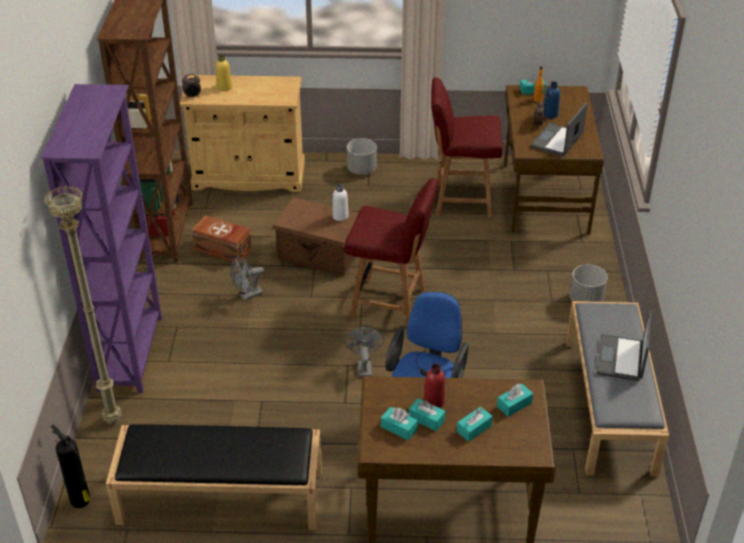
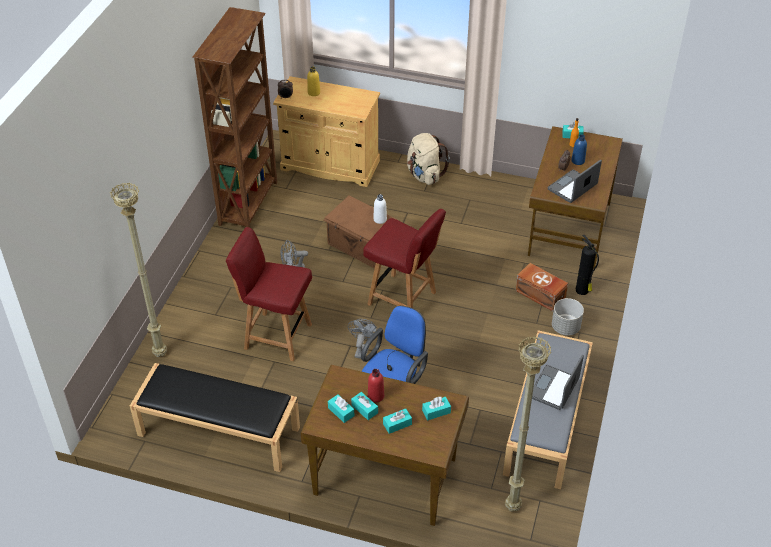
camera: 15 degrees right, 5 degrees up
purple bookcase [41,84,162,393] -> none
fire extinguisher [51,424,91,508] -> fire extinguisher moved to [576,235,599,295]
brown storage box [192,215,252,263] -> brown storage box moved to [515,263,568,311]
grey planter [347,138,377,175] -> beige backpack [407,133,450,185]
red chair [431,77,503,217] -> red chair moved to [226,227,312,361]
none -> beige floor lamp [505,336,551,512]

